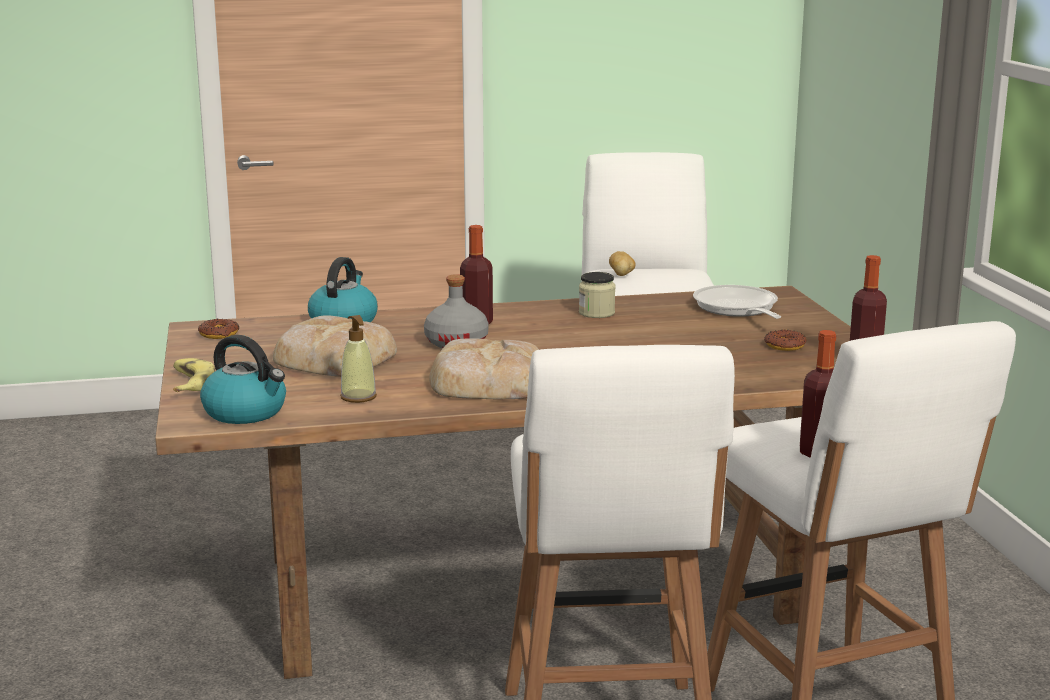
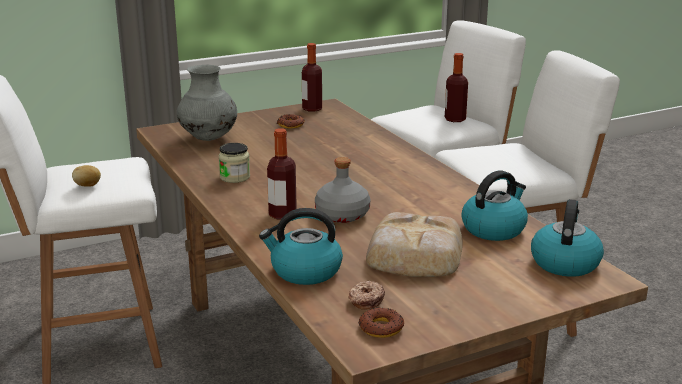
camera: 105 degrees left, 5 degrees up
banana [173,358,215,392] -> none
soap dispenser [340,315,377,403] -> kettle [461,170,528,241]
bread [429,339,539,399] -> none
frying pan [693,285,781,319] -> grey vase [176,65,237,141]
none -> donut [348,281,385,310]

